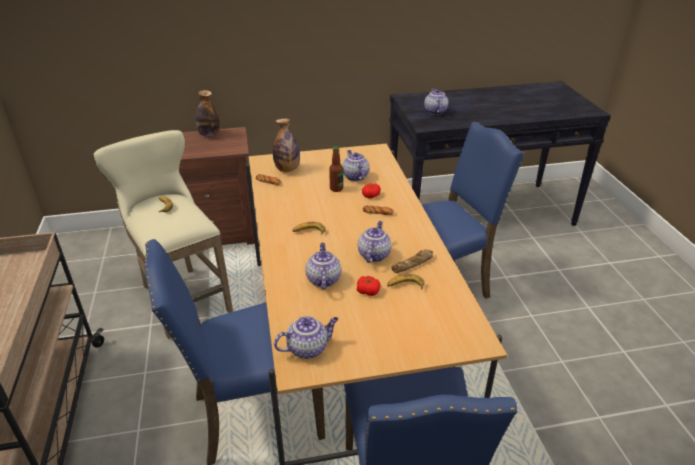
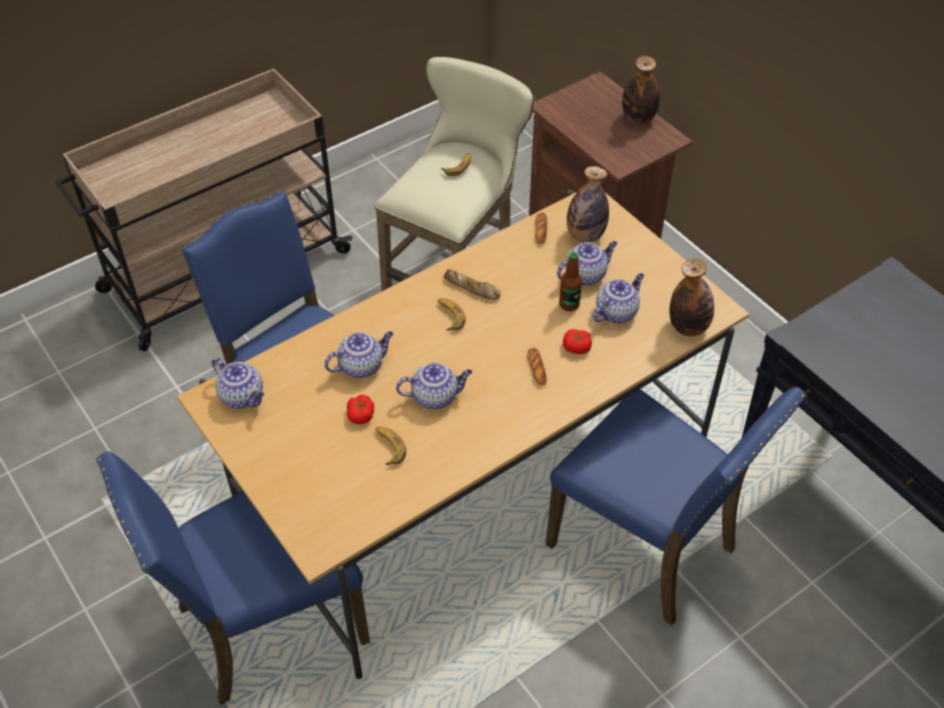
camera: 65 degrees right, 15 degrees up
bread [391,250,433,273] -> bread moved to [443,269,501,300]
teapot [424,88,449,115] -> teapot moved to [557,241,618,286]
none -> bottle [669,259,714,336]

